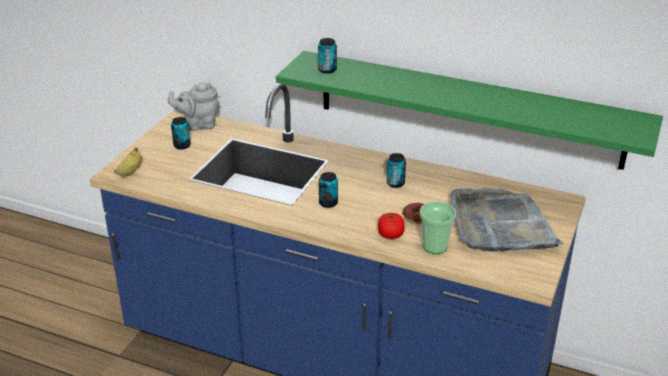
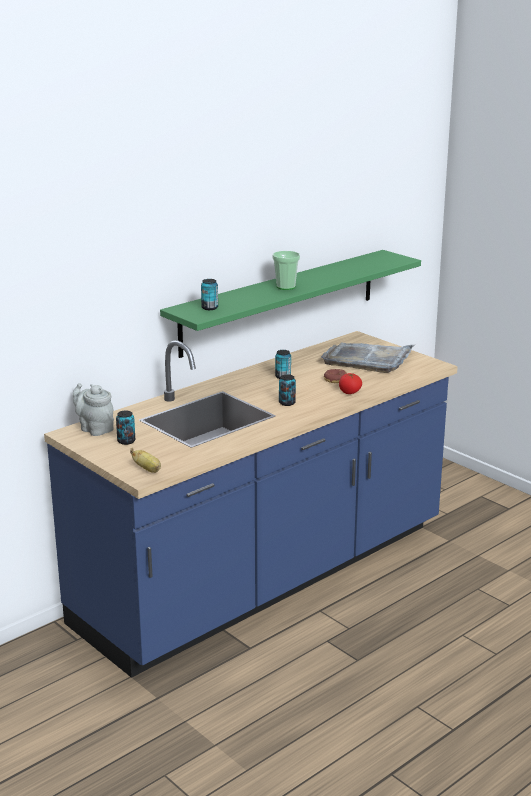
camera: 65 degrees left, 10 degrees down
grey teapot [168,82,219,131] -> grey teapot turned 120 degrees clockwise [73,383,114,436]
cup [420,202,456,254] -> cup moved to [273,251,300,290]

